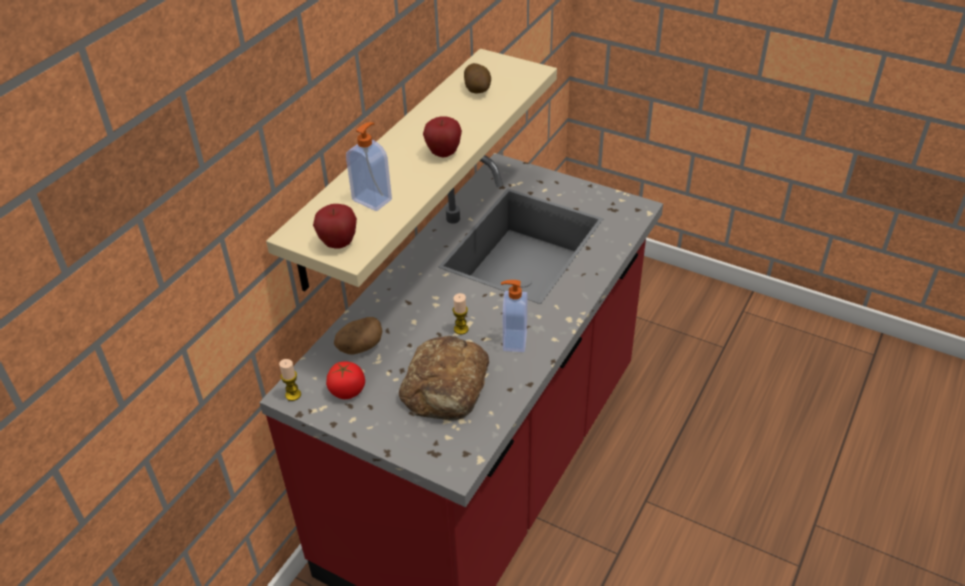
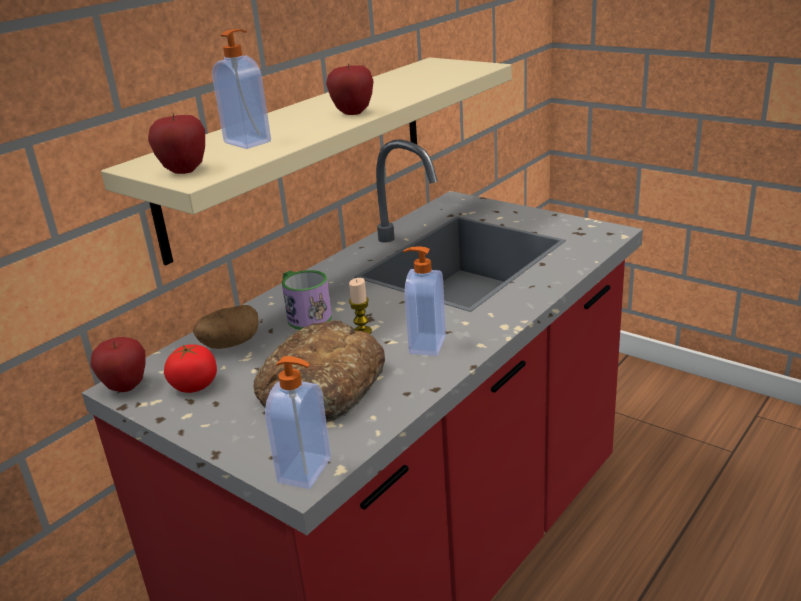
camera: 10 degrees right, 15 degrees down
candle [279,359,301,401] -> apple [90,337,146,392]
potato [464,63,491,93] -> none
none -> soap dispenser [265,356,331,489]
none -> mug [282,270,332,330]

